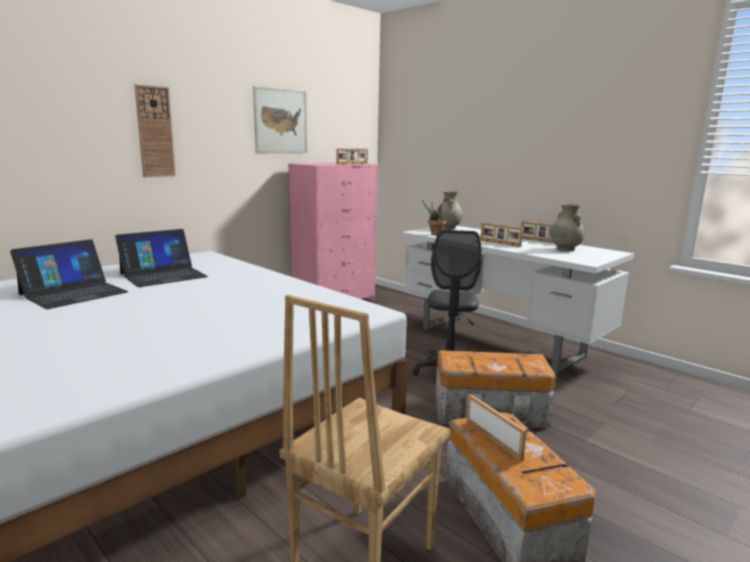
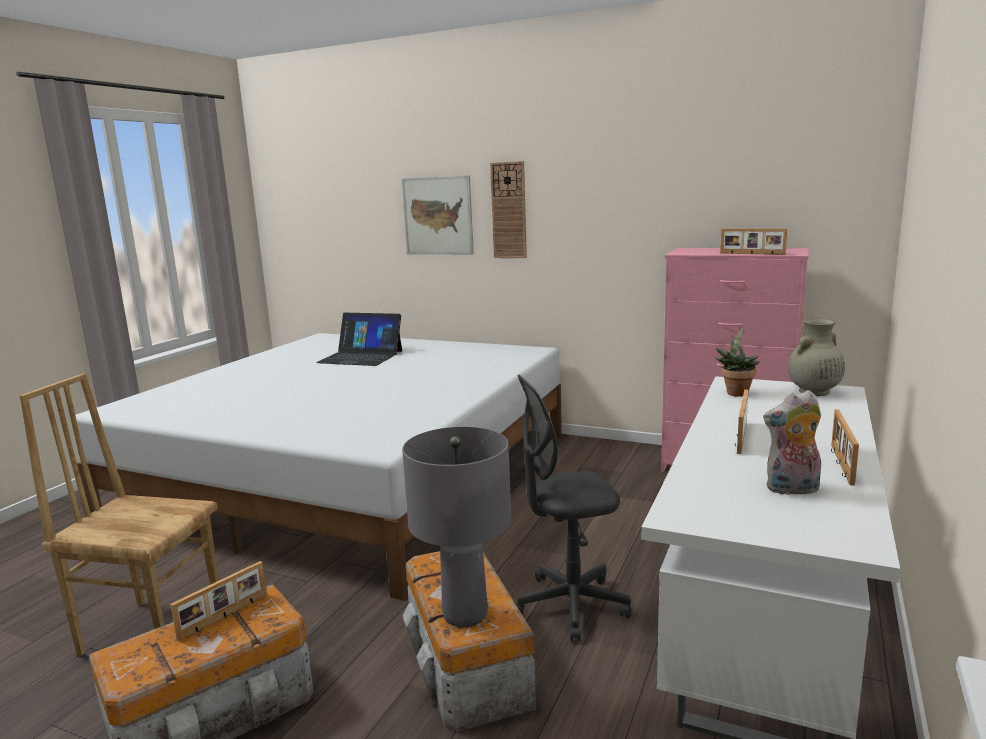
camera: 70 degrees right, 0 degrees up
laptop [115,229,208,287] -> none
picture [253,86,307,154] -> picture moved to [401,176,474,254]
beige vase [550,204,585,251] -> plush toy [763,390,821,495]
none -> grey table lamp [402,427,511,628]

